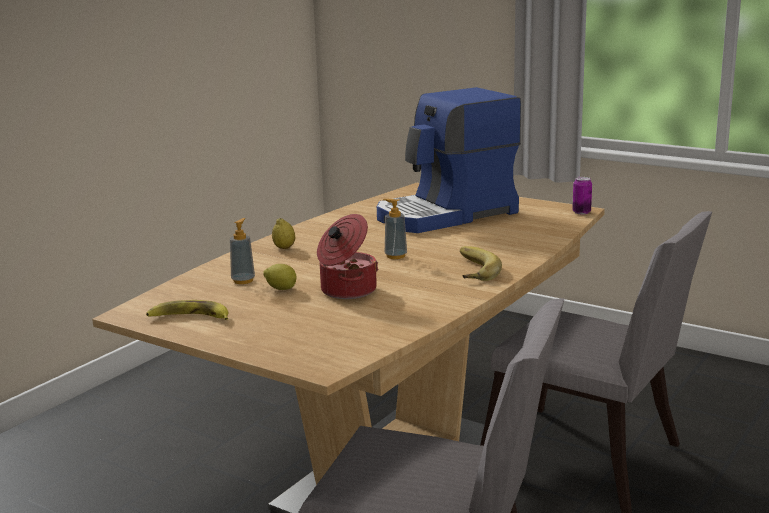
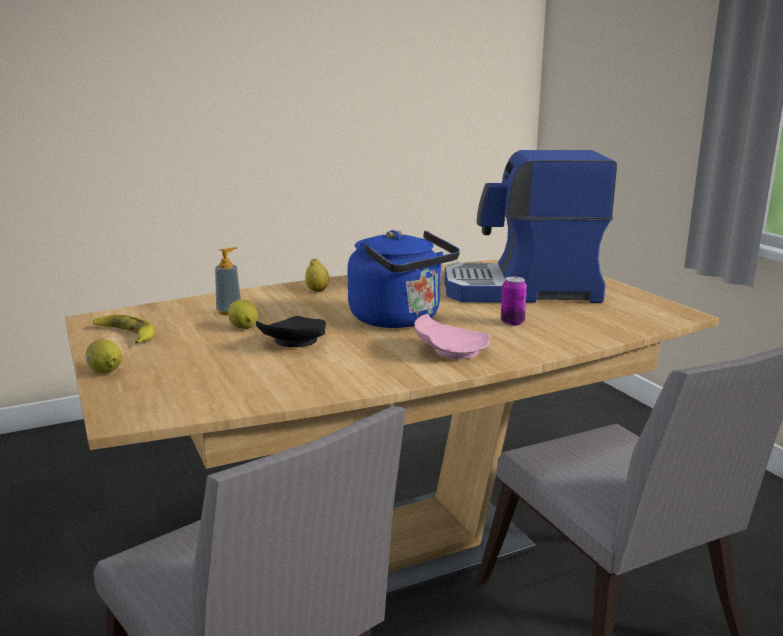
camera: 30 degrees right, 0 degrees up
cooking pot [317,214,378,299] -> black plate [256,316,326,347]
soap dispenser [383,199,407,259] -> blue kettle [348,230,460,328]
banana [460,246,502,281] -> pink plate [414,314,490,359]
can [572,177,592,214] -> can moved to [501,276,527,326]
none -> lemon [85,339,122,373]

